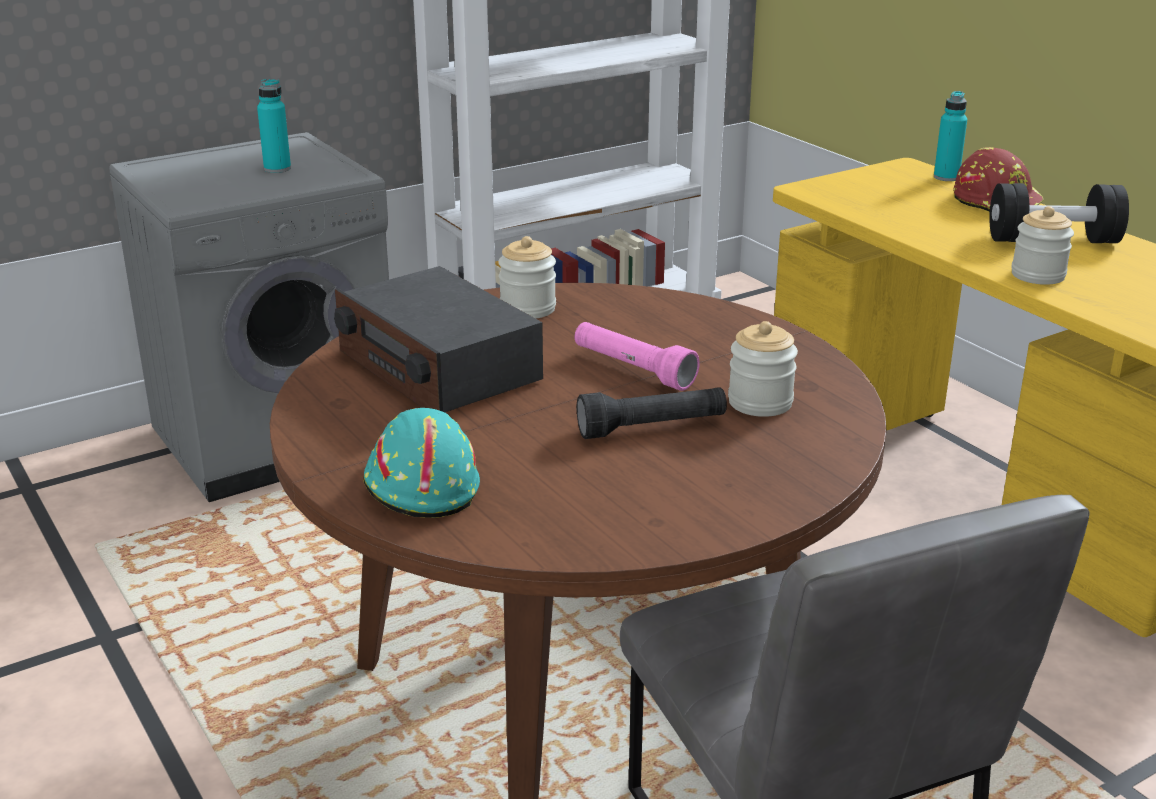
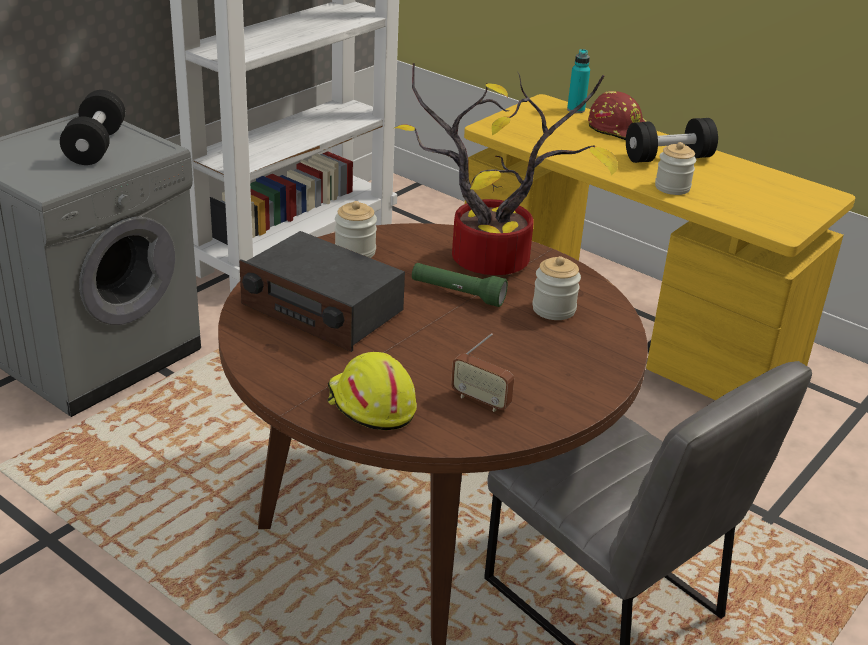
camera: 20 degrees left, 5 degrees up
turquoise bottle [257,79,291,173] -> black dumbbell [60,90,125,165]
turquoise hard hat [363,408,480,518] -> yellow hard hat [327,352,417,430]
pink flashlight [575,322,700,391] -> green flashlight [412,263,508,307]
black flashlight [577,388,727,439] -> none
none -> potted plant [395,63,618,275]
none -> radio [451,333,514,412]

